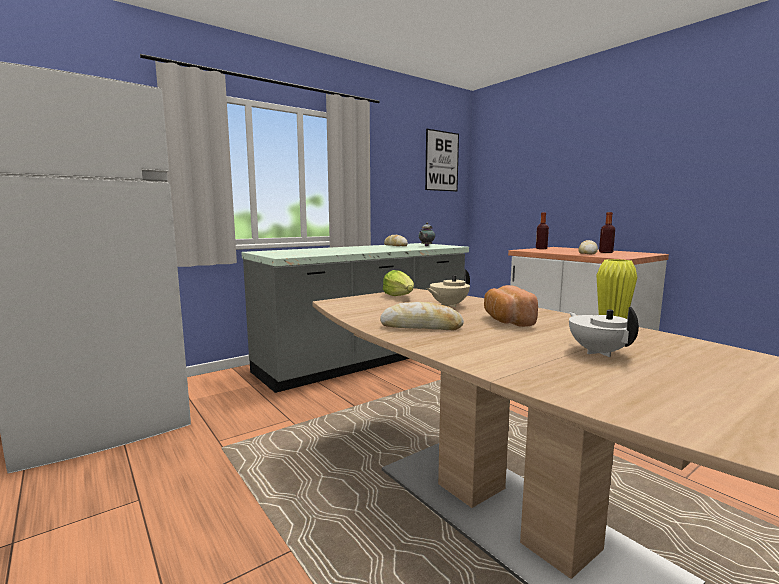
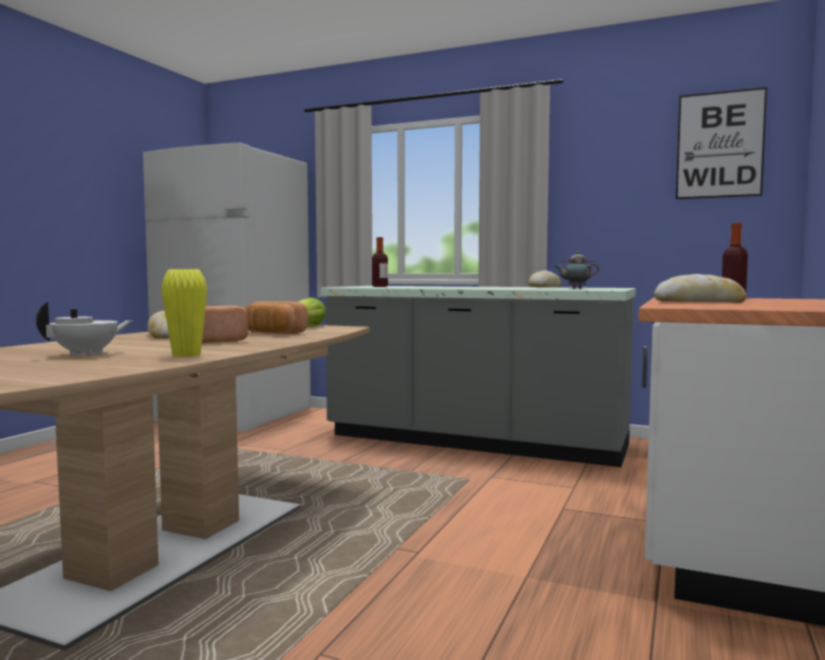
camera: 60 degrees right, 5 degrees down
beige teapot [426,269,470,307] -> bread [245,301,308,334]
bottle [599,212,615,253] -> bottle moved to [372,237,388,287]

